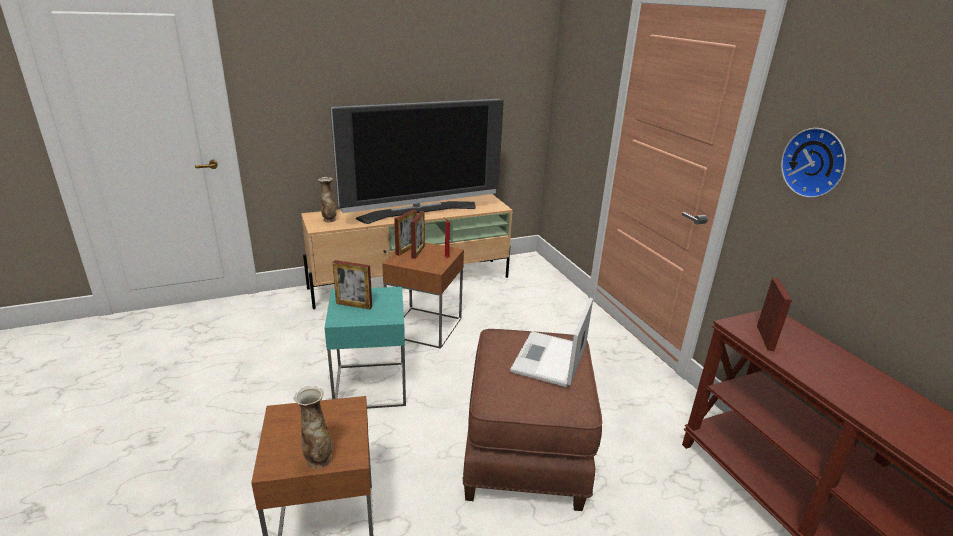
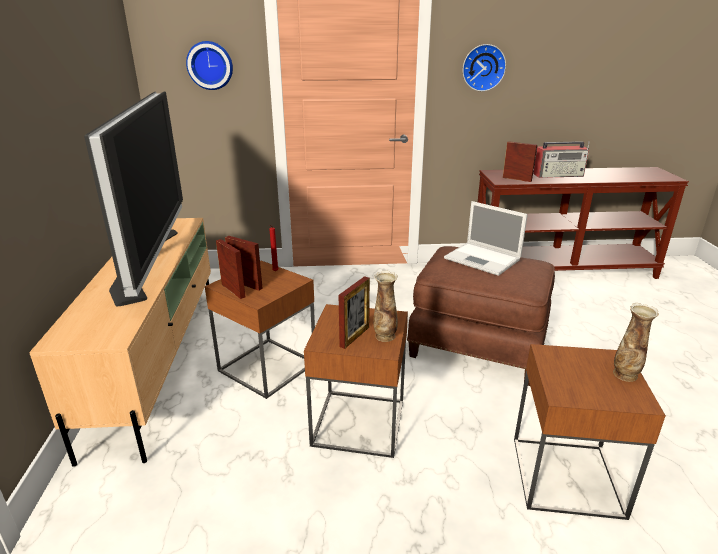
camera: 70 degrees left, 0 degrees up
vase [318,177,337,222] -> vase moved to [373,270,398,342]
turquoise side table [325,287,406,409] -> brown side table [304,304,408,458]
none -> wall clock [186,41,233,90]
none -> radio [533,141,590,178]

